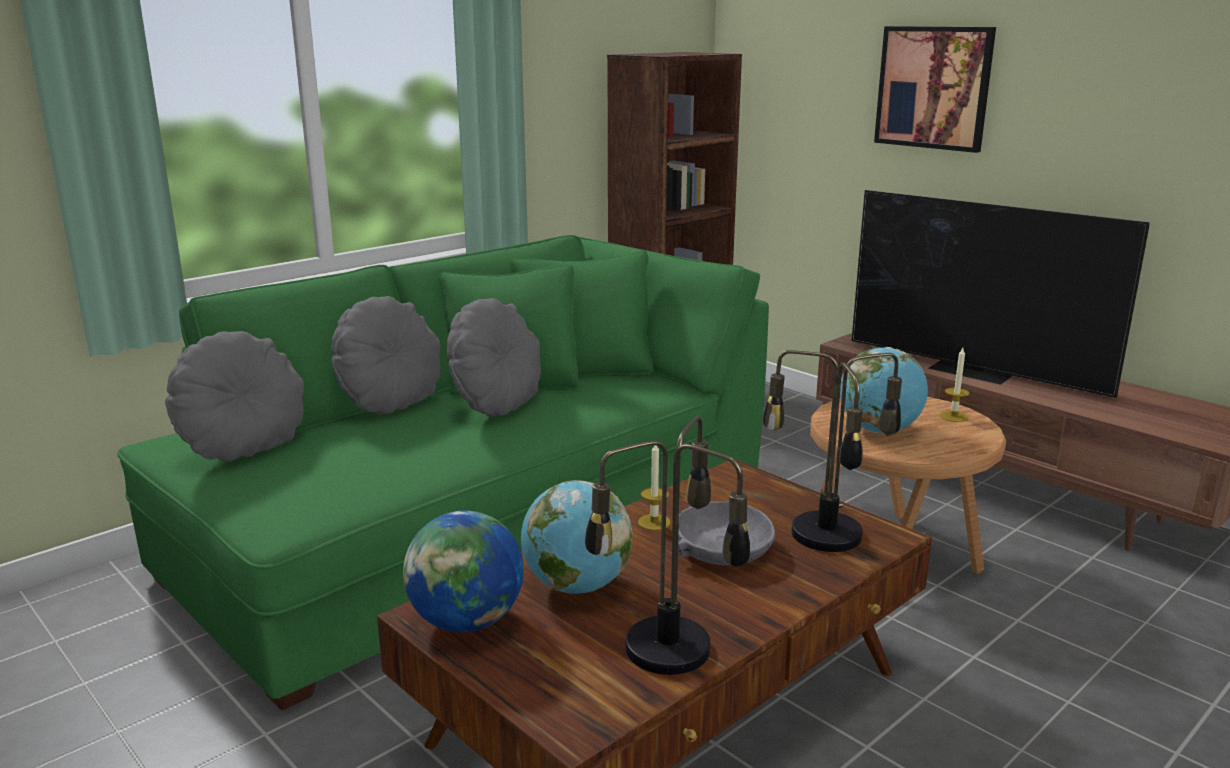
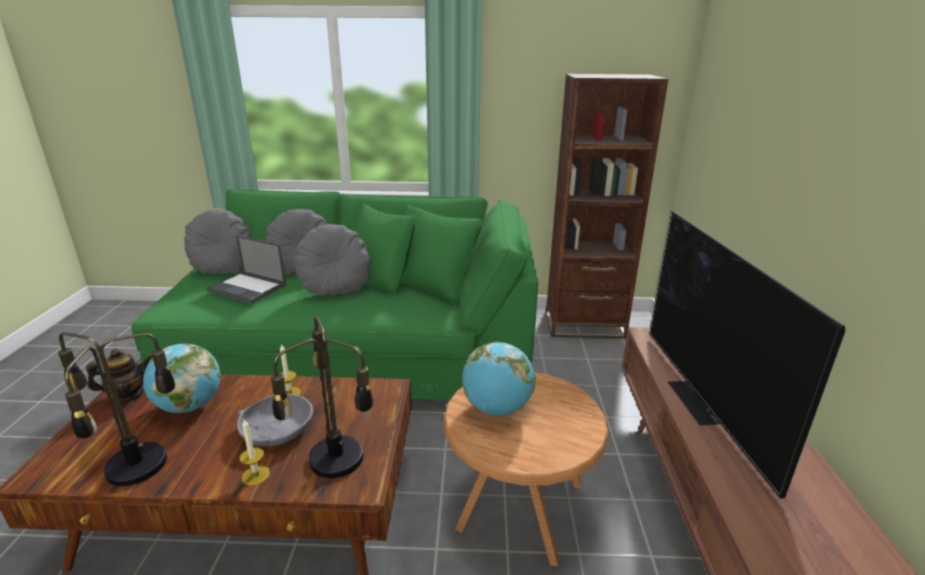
camera: 45 degrees right, 5 degrees up
globe [403,511,524,632] -> teapot [86,348,152,403]
picture [874,26,996,153] -> none
candle [940,348,969,422] -> candle moved to [240,419,270,486]
none -> laptop [207,235,286,304]

